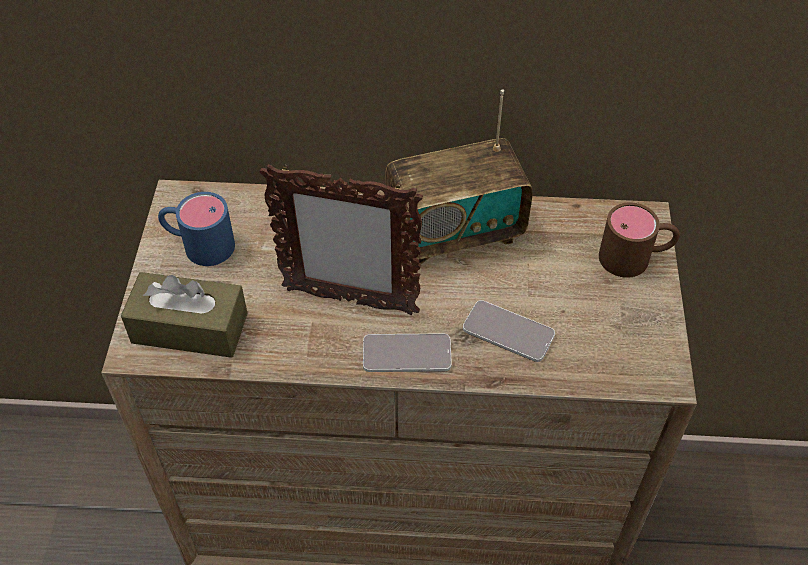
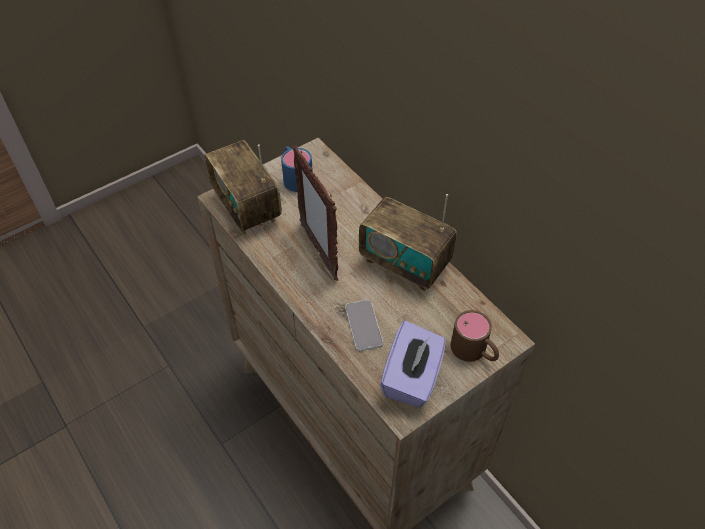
camera: 50 degrees right, 0 degrees up
brown tissue box [121,272,248,358] -> radio [204,140,282,235]
phone [363,334,452,372] -> none
none -> purple tissue box [380,321,446,407]

